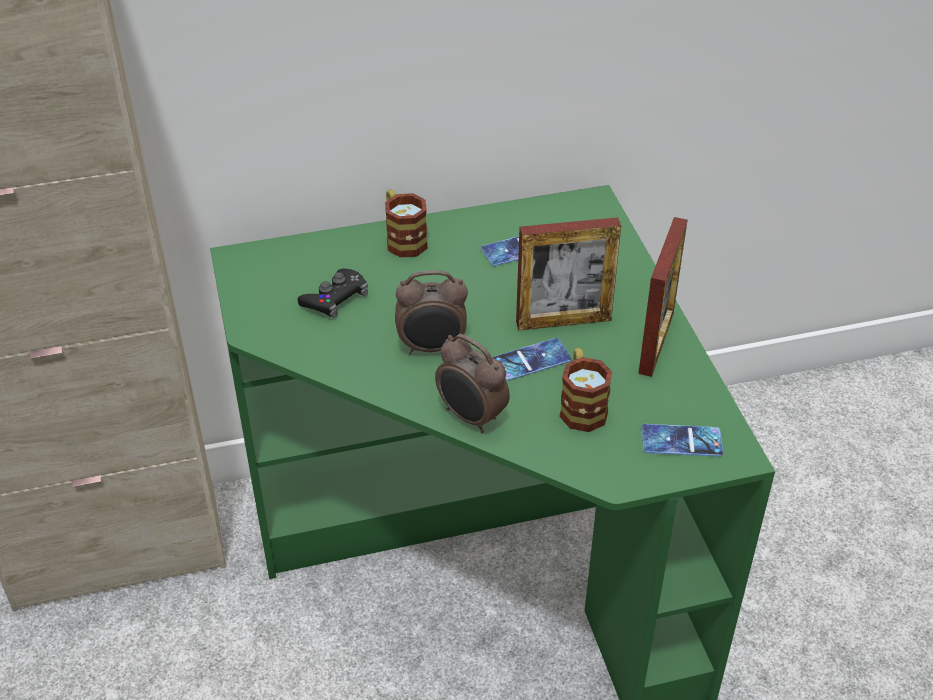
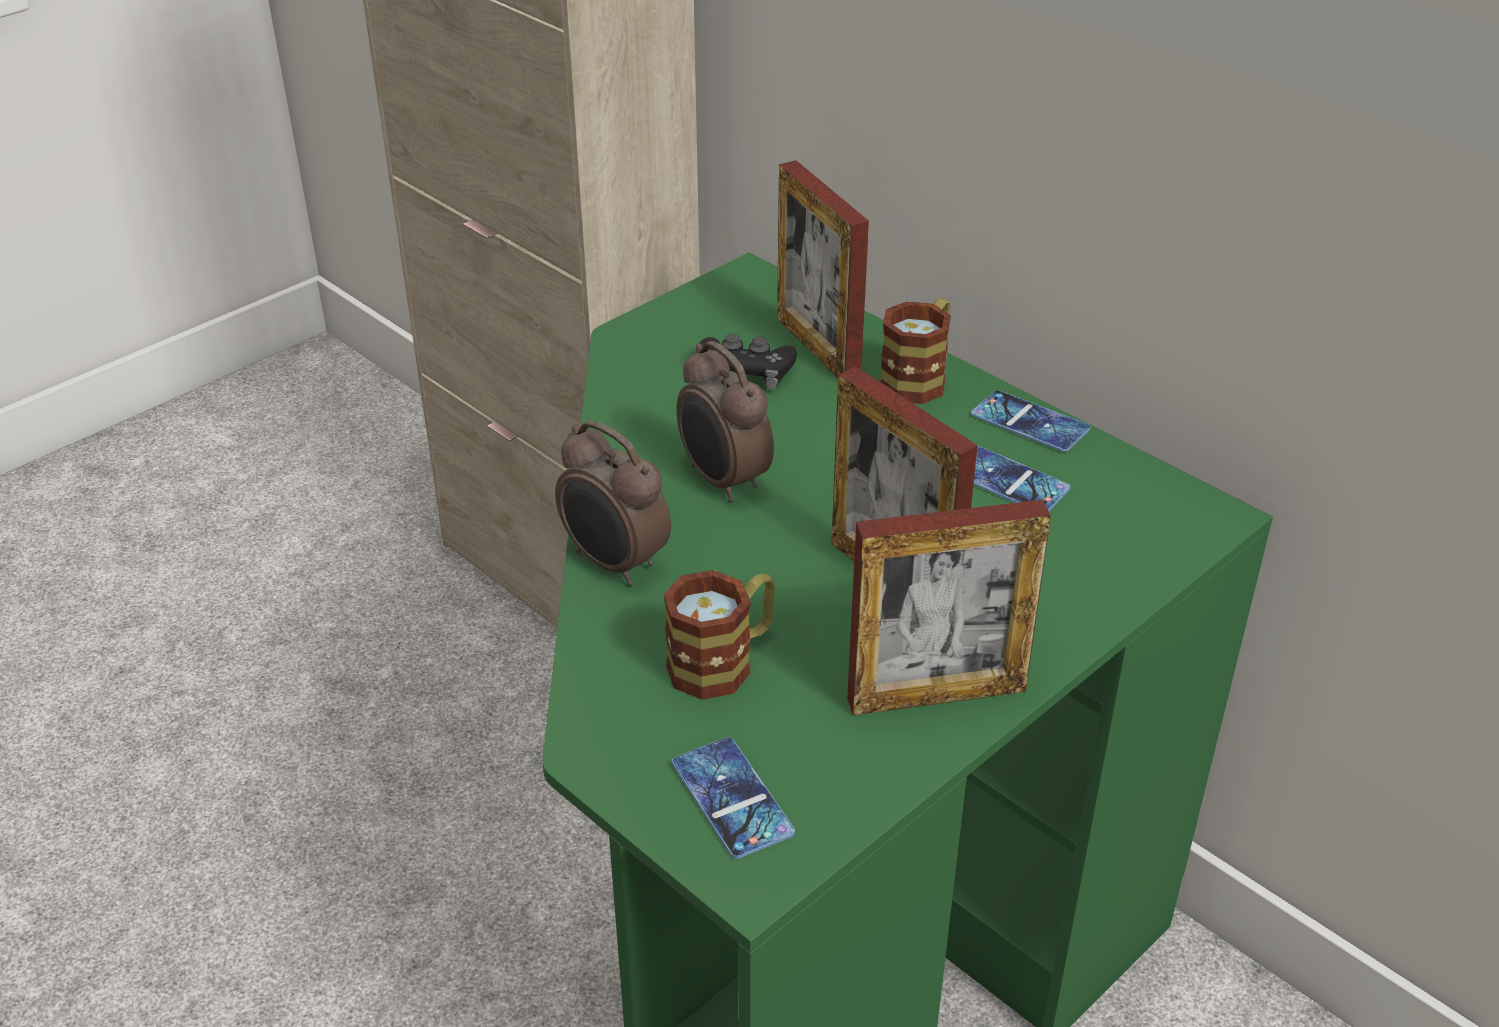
camera: 60 degrees right, 5 degrees down
alarm clock [435,334,510,433] -> alarm clock turned 60 degrees counterclockwise [555,420,671,586]
phone [492,338,572,381] -> phone moved to [971,390,1090,452]
none -> picture frame [777,160,869,378]

